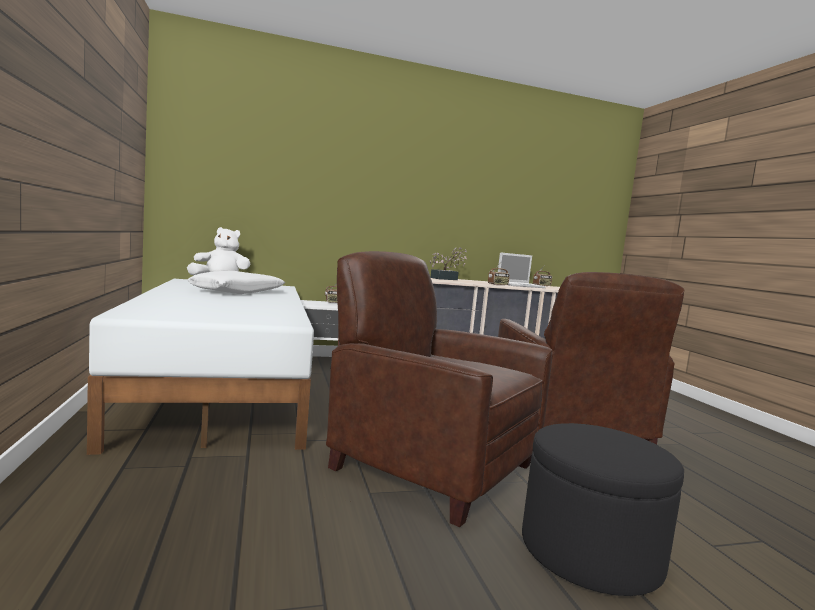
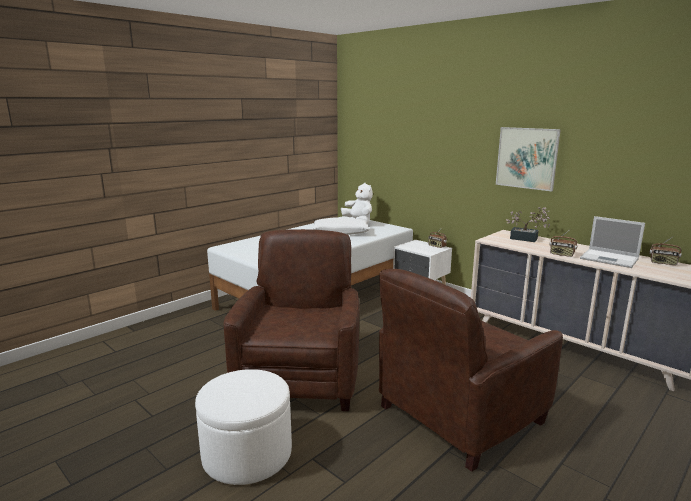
camera: 60 degrees right, 10 degrees up
black ottoman [522,423,684,596] -> white ottoman [195,369,292,485]
none -> picture [496,127,561,191]

